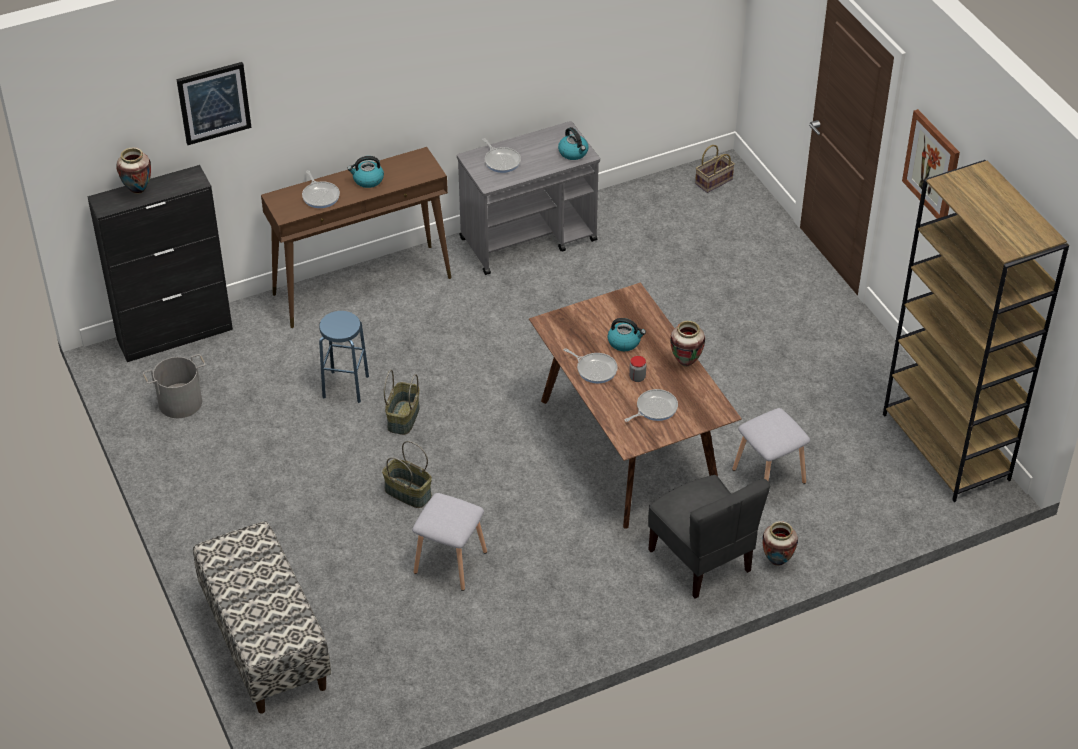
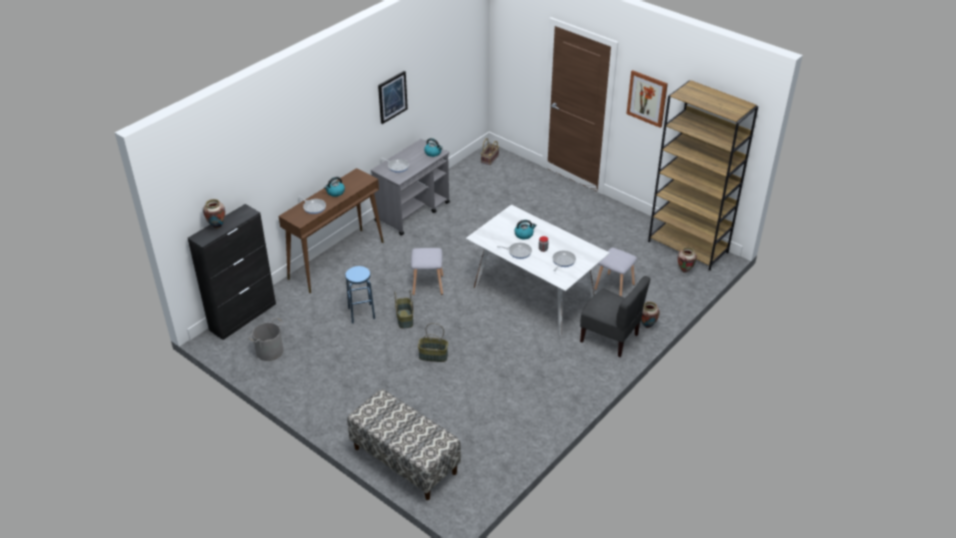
camera: 25 degrees left, 5 degrees down
picture [176,62,252,145] -> picture moved to [378,71,408,124]
grey stool [412,493,487,591] -> grey stool moved to [411,248,443,295]
brown dining table [529,282,742,529] -> white dining table [466,205,610,336]
vase [670,321,705,367] -> vase moved to [678,247,697,273]

